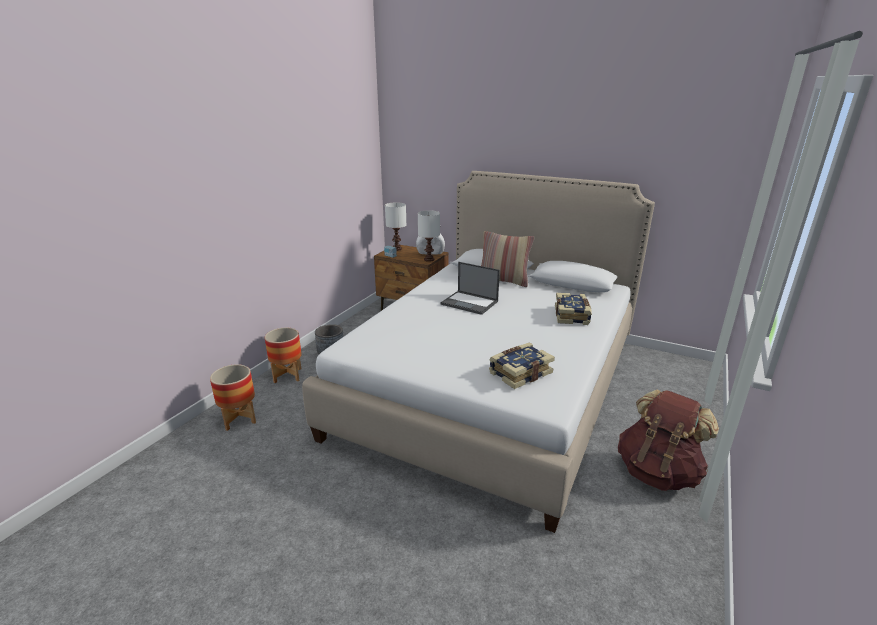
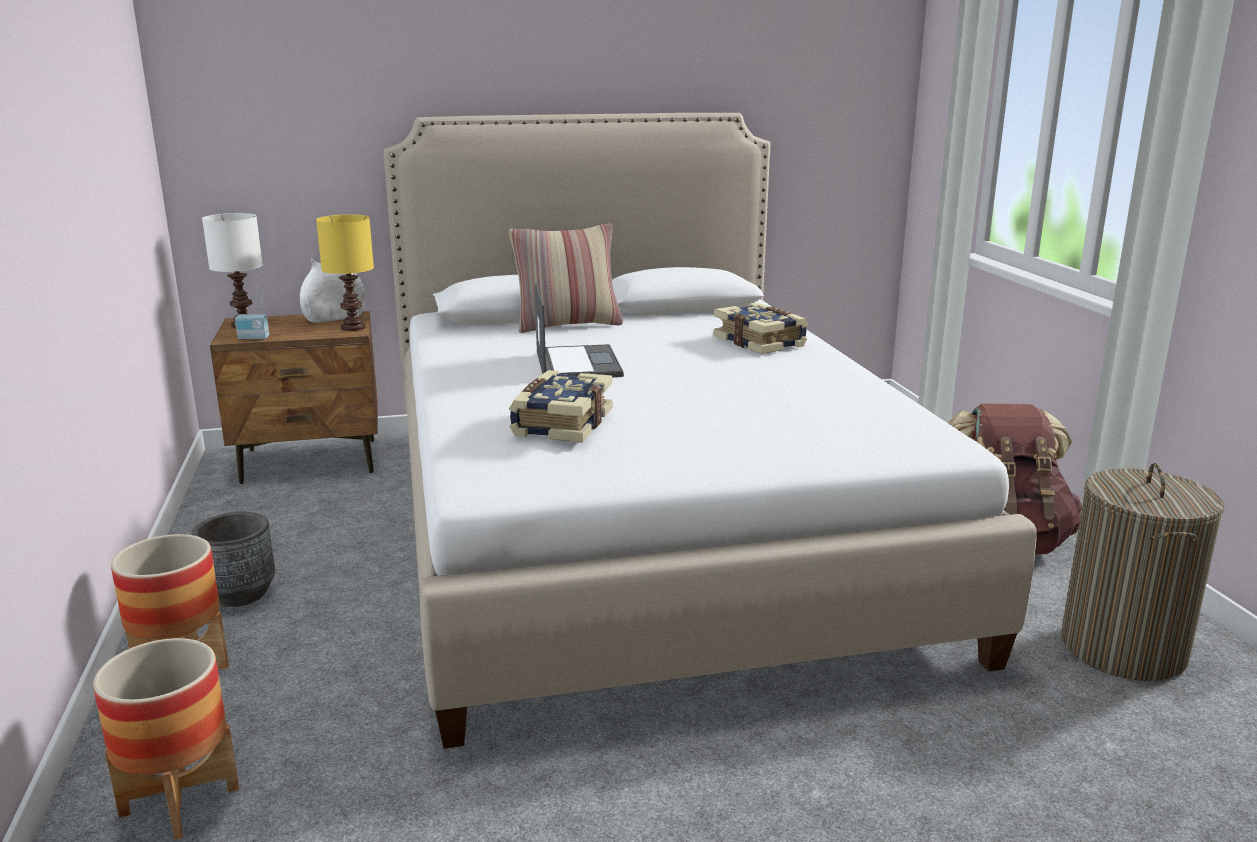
camera: 40 degrees left, 5 degrees down
white table lamp [418,210,440,262] -> yellow table lamp [316,214,374,331]
laptop [441,262,500,315] -> laptop turned 90 degrees counterclockwise [535,283,624,377]
book [489,343,555,389] -> book moved to [509,370,612,443]
none -> laundry basket [1061,463,1224,681]

